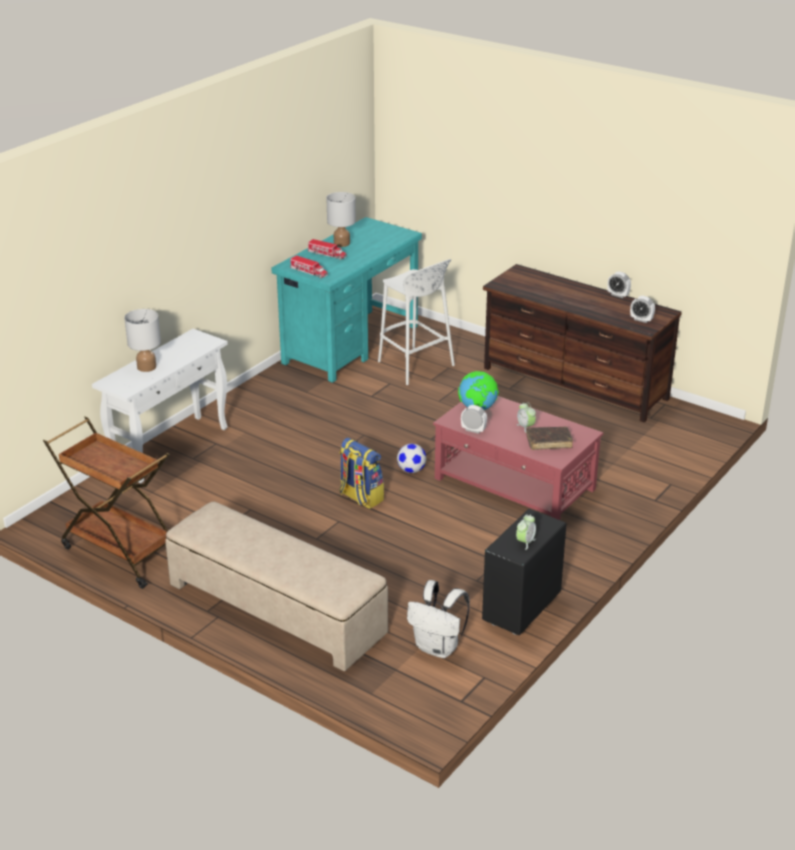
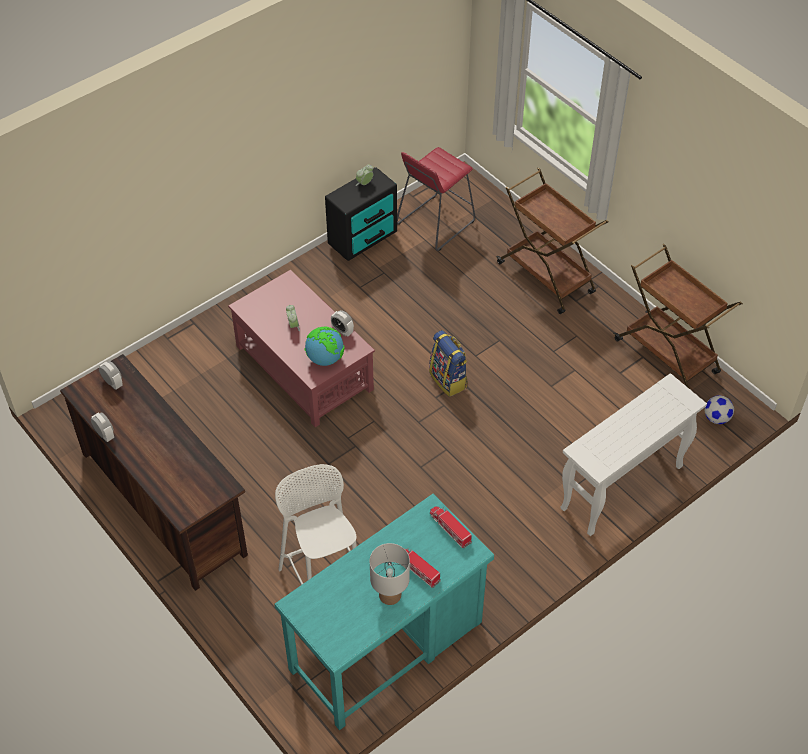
camera: 165 degrees left, 20 degrees up
grey table lamp [124,309,161,372] -> none
beige bench [165,502,388,671] -> brown cart [496,168,609,314]
football [397,444,426,473] -> football moved to [705,396,734,424]
white backpack [407,580,470,658] -> red stool [397,147,475,251]
brown book [526,427,573,450] -> none

